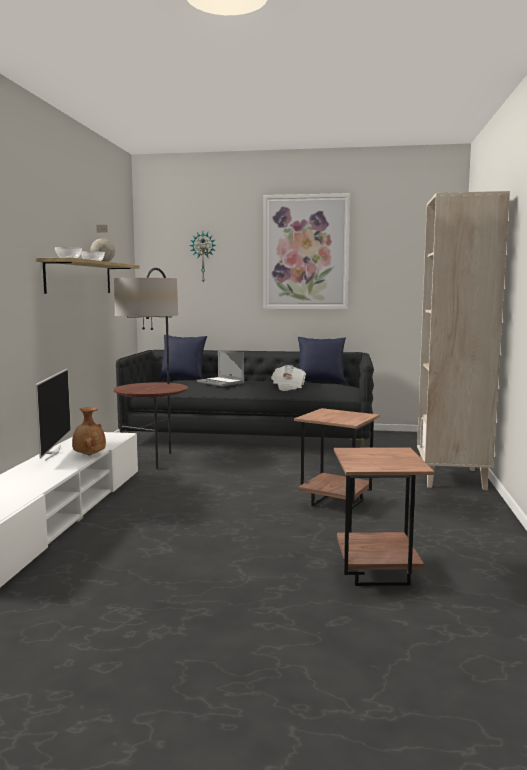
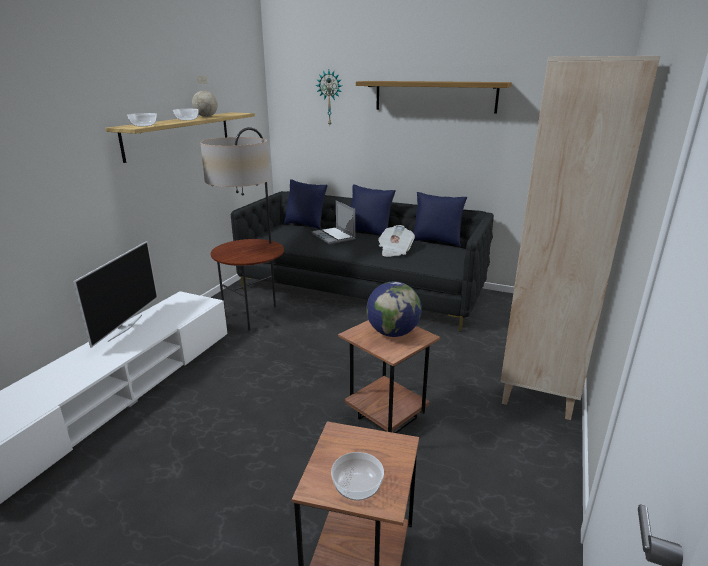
camera: 15 degrees right, 15 degrees up
brown vase [72,407,106,455] -> none
picture [263,193,350,309] -> shelf [356,81,512,114]
none -> bowl [331,452,384,501]
none -> blue pillow [350,184,396,235]
none -> globe [366,281,422,337]

